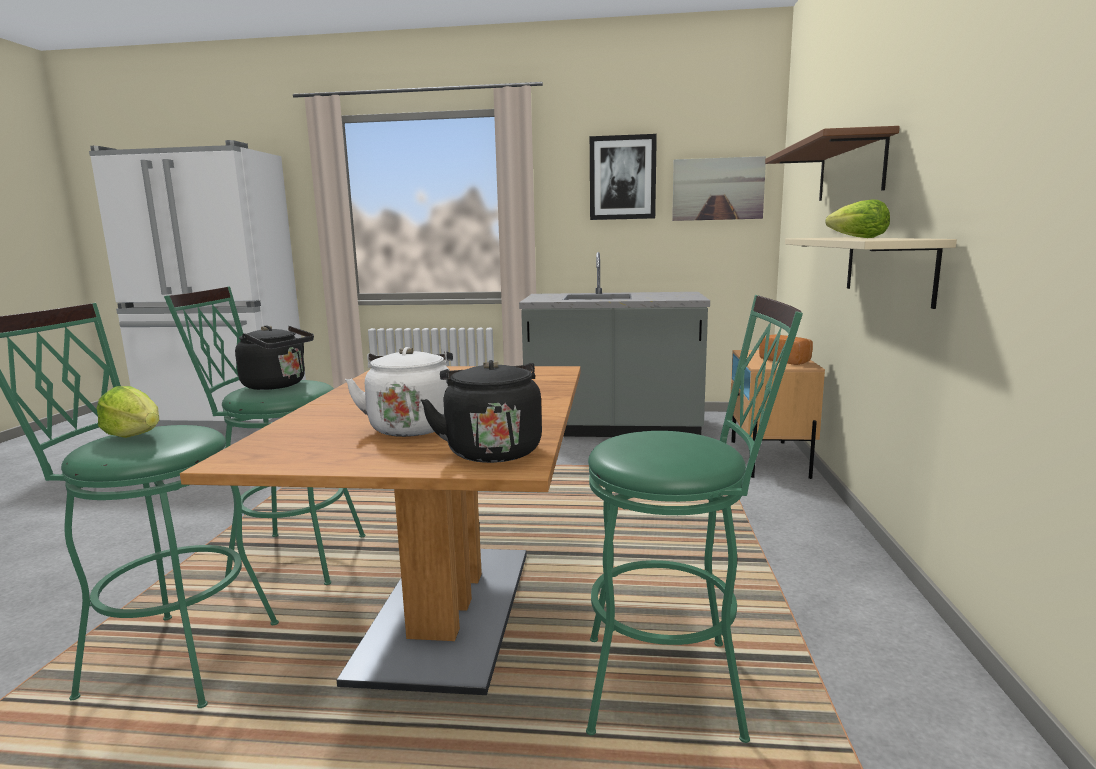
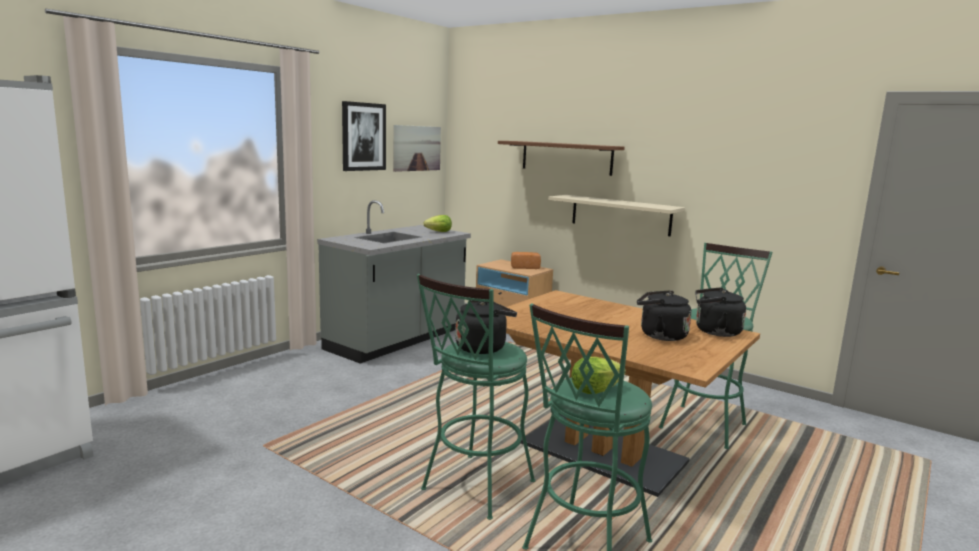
camera: 60 degrees left, 0 degrees up
white kettle [345,347,453,437] -> black kettle [637,290,692,341]
lettuce [825,200,890,238] -> lettuce moved to [423,215,452,232]

